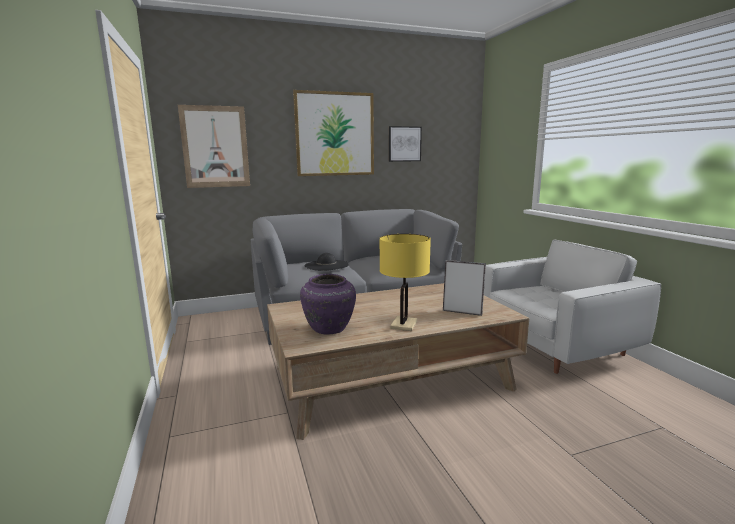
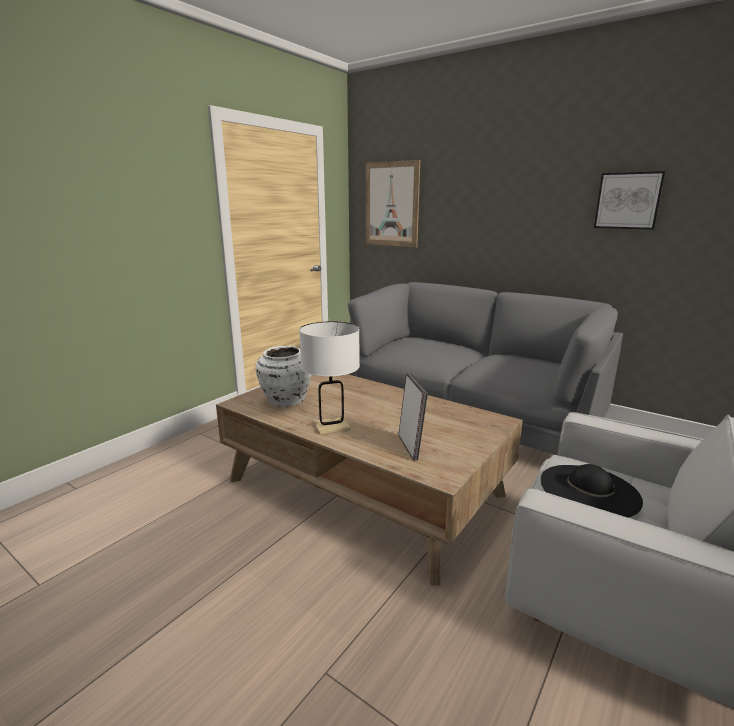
camera: 55 degrees right, 5 degrees up
picture [293,90,374,176] -> none
purple vase [300,274,356,335] -> white vase [255,346,311,407]
black hat [304,253,349,271] -> black hat moved to [541,464,643,518]
yellow table lamp [380,234,431,331] -> white table lamp [299,321,360,435]

